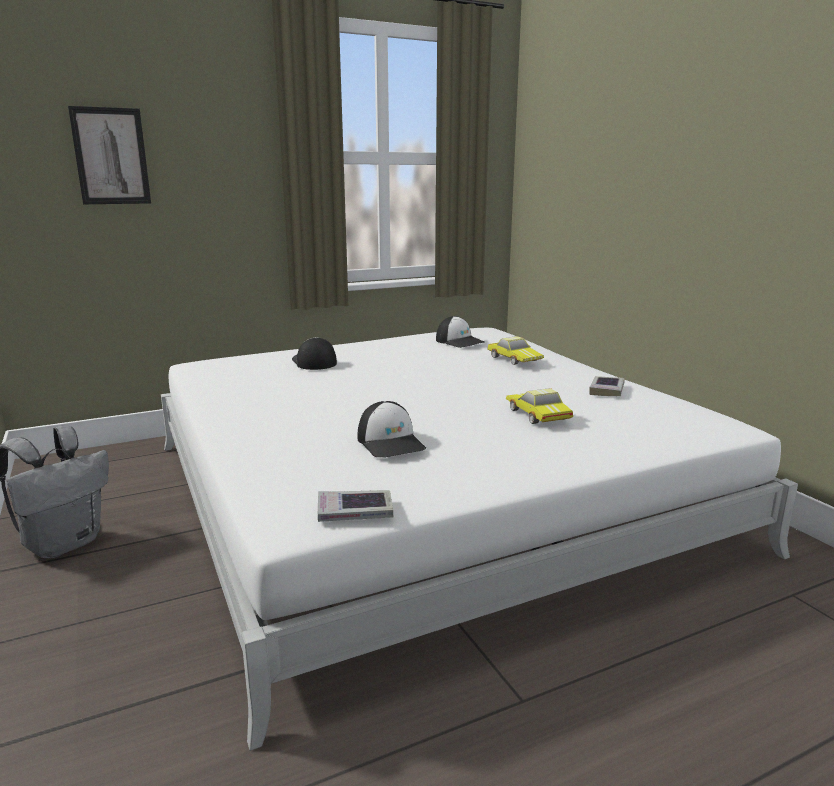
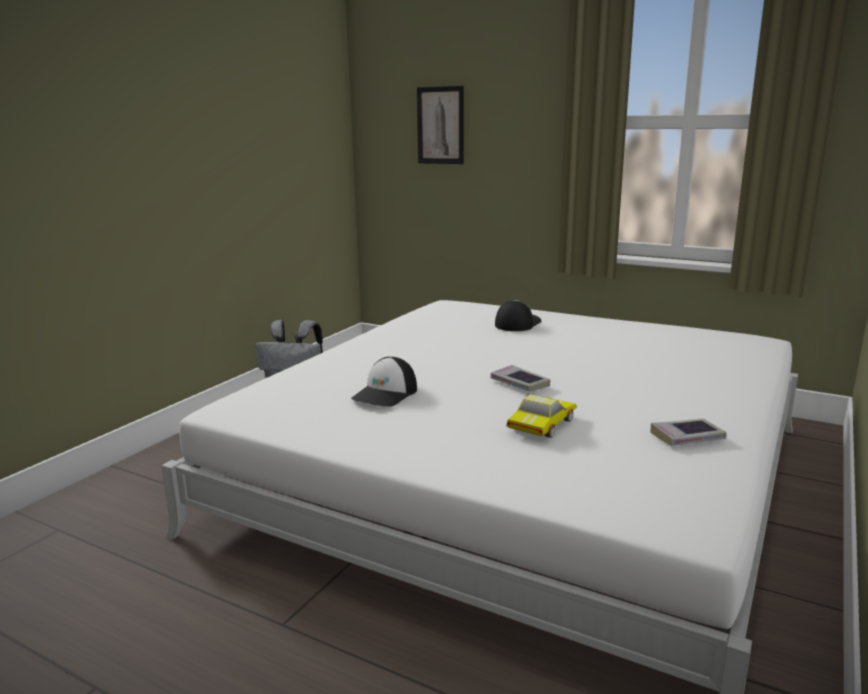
camera: 55 degrees right, 0 degrees up
book [318,490,393,522] -> book moved to [491,365,550,392]
cap [436,316,484,348] -> none
toy car [487,336,544,365] -> none

